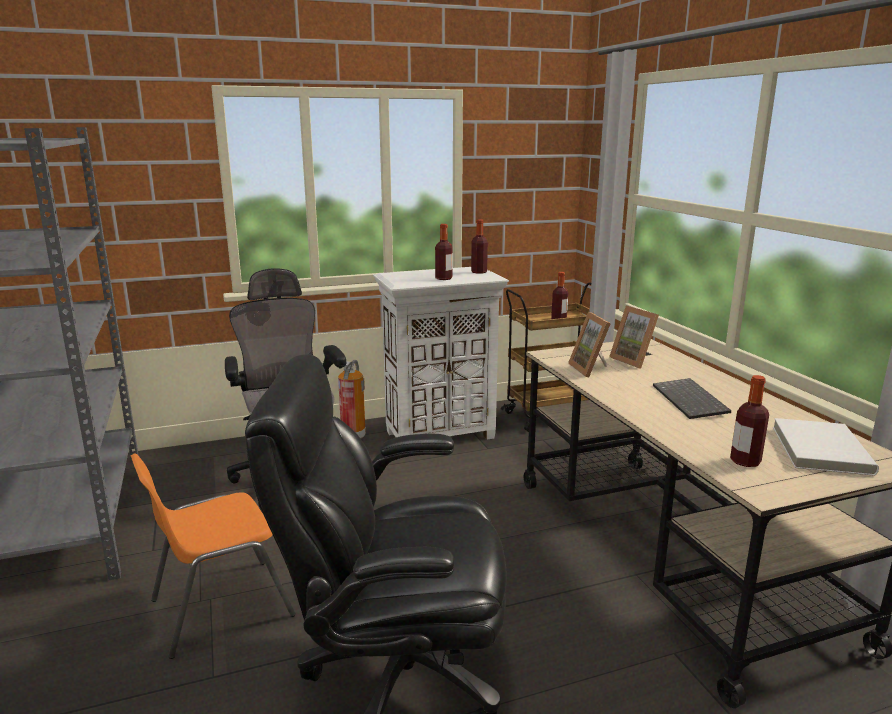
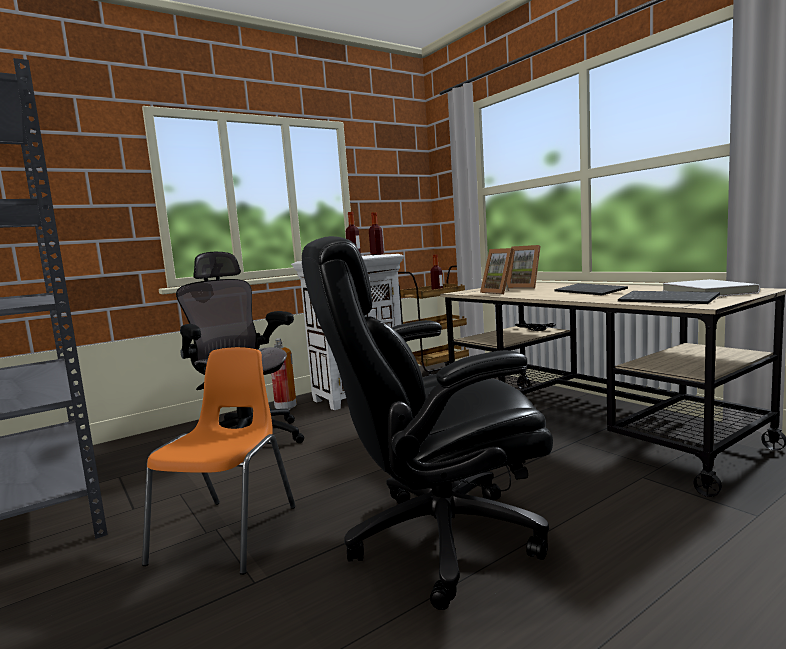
camera: 15 degrees left, 10 degrees down
orange chair [131,453,296,659] -> orange chair turned 150 degrees clockwise [142,347,296,575]
bottle [730,375,769,467] -> keyboard [618,291,720,304]

